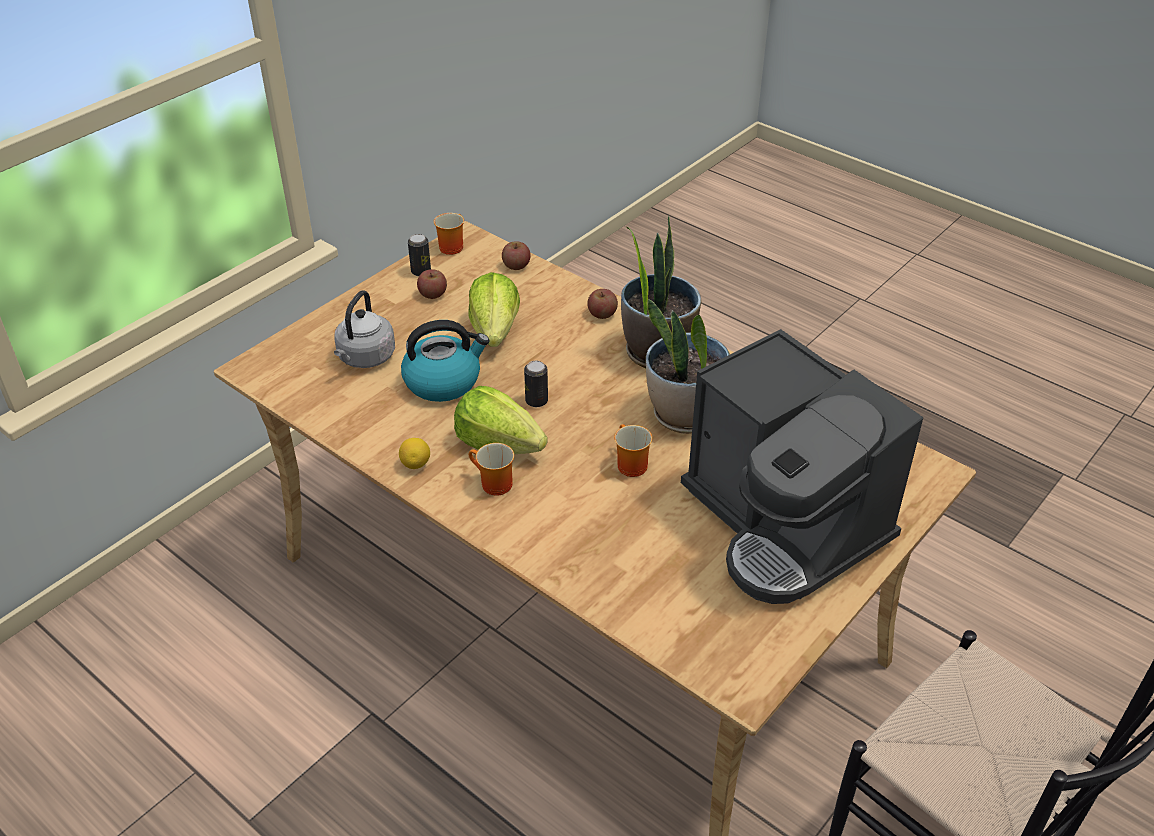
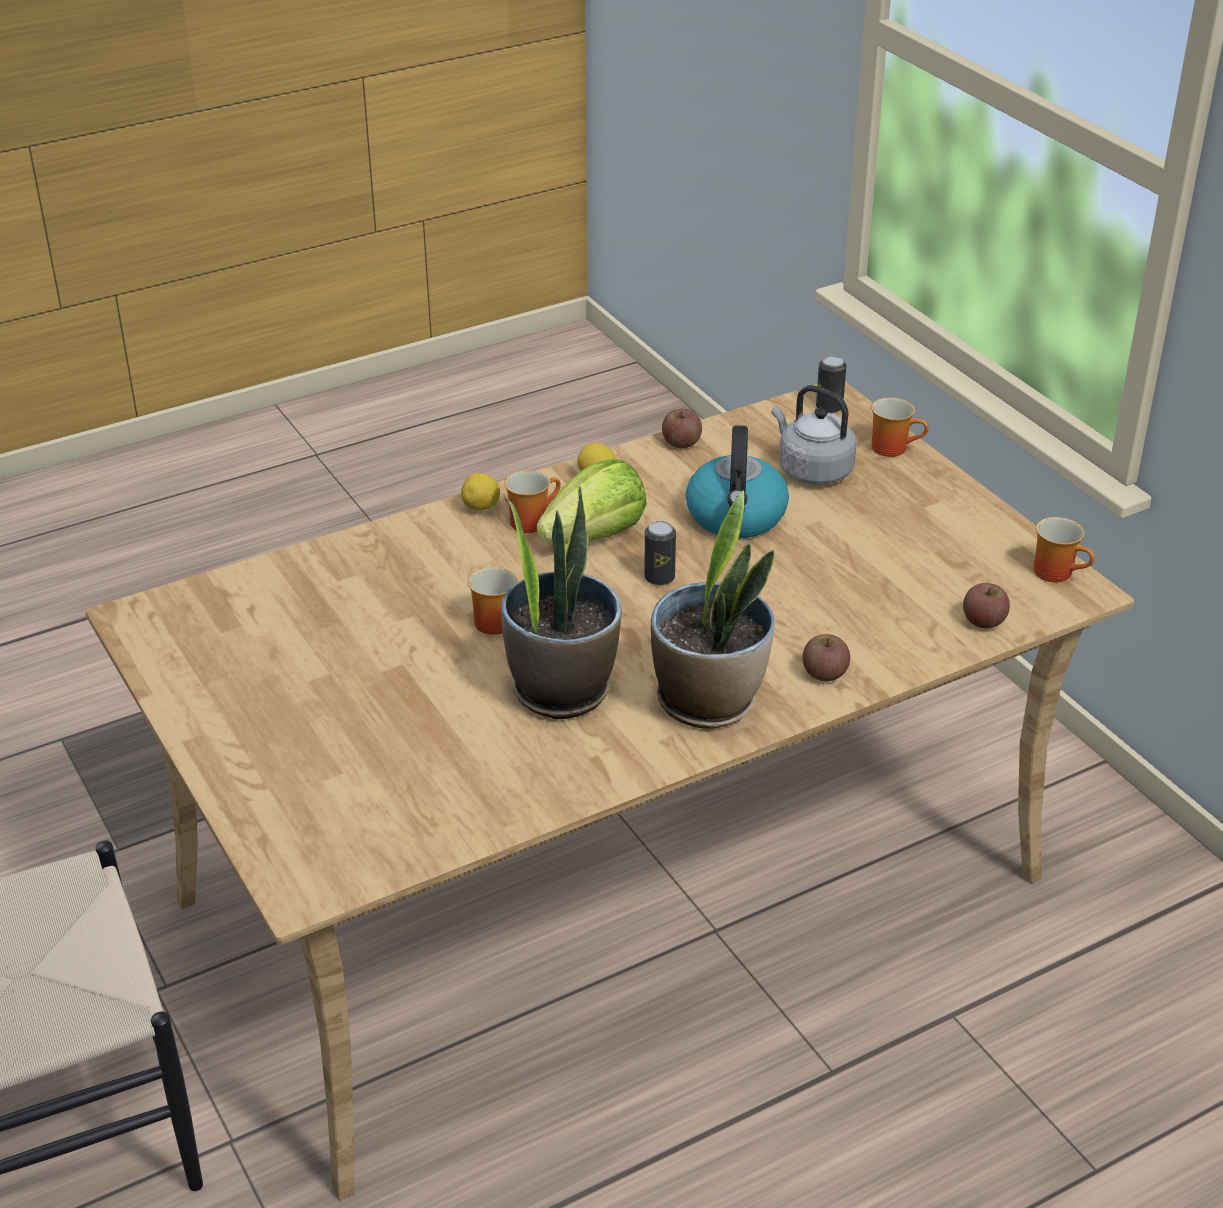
camera: 110 degrees right, 5 degrees down
can [408,234,431,276] -> can moved to [816,356,846,413]
apple [417,269,447,299] -> apple moved to [662,409,702,448]
lettuce [469,272,520,347] -> none
coffee machine [681,329,923,604] -> none
none -> lemon [461,473,500,511]
none -> mug [871,397,928,457]

